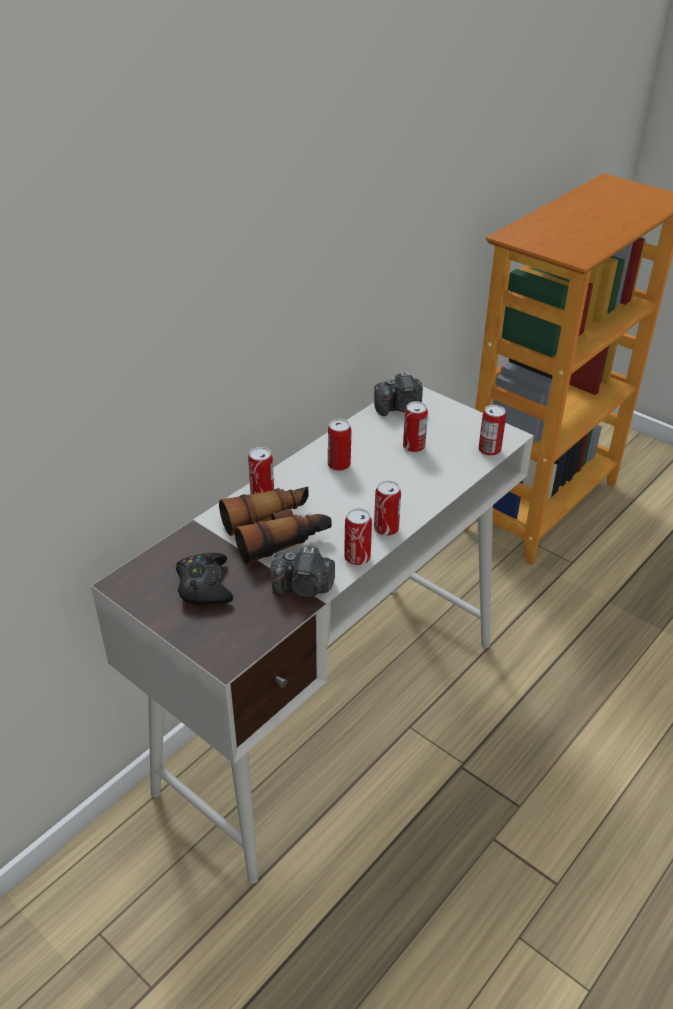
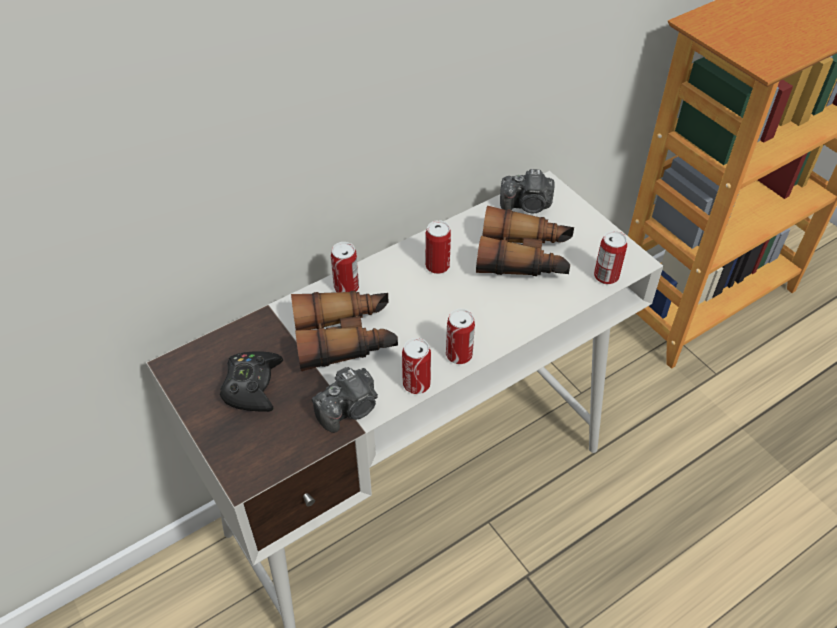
camera: 15 degrees right, 10 degrees up
camera [270,546,335,598] -> camera turned 60 degrees counterclockwise [312,367,378,433]
can [403,401,428,453] -> binoculars [476,206,574,276]

